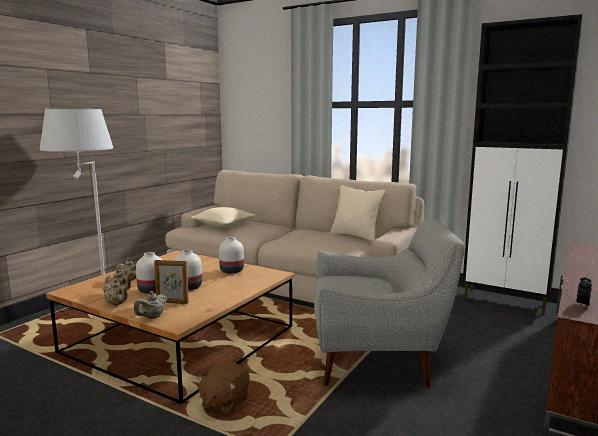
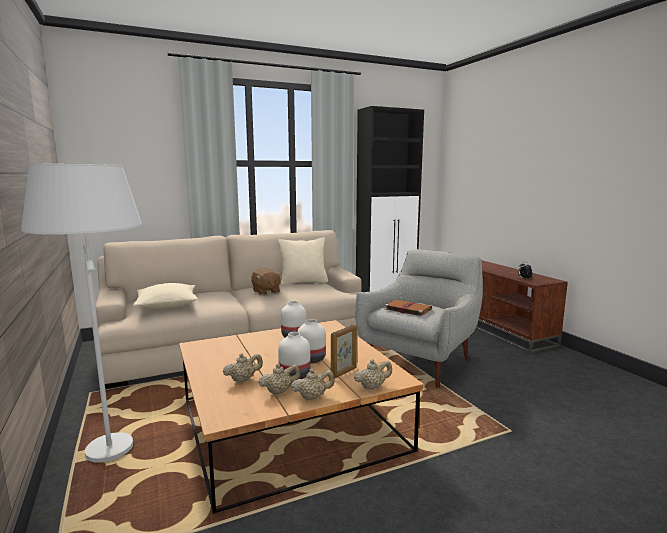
camera: 55 degrees left, 0 degrees up
beige teapot [134,291,167,319] -> beige teapot turned 90 degrees counterclockwise [354,359,392,390]
brown plush toy [197,362,250,414] -> brown plush toy moved to [251,268,282,295]
none -> brown book [384,300,432,317]

